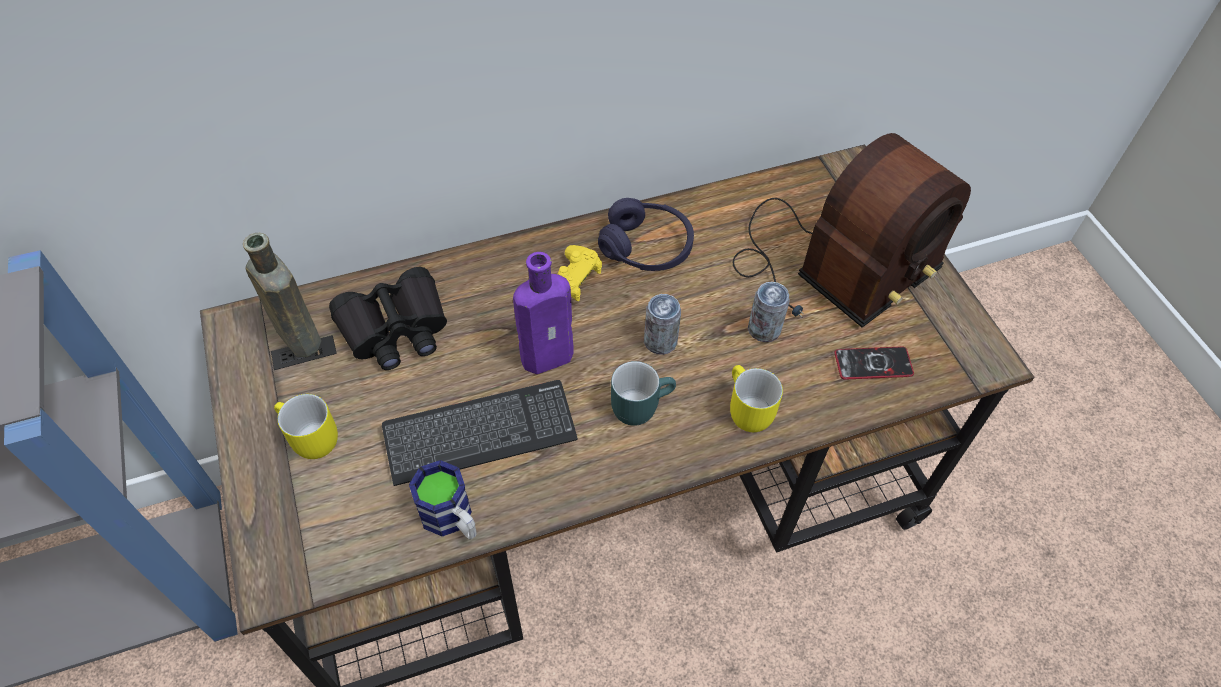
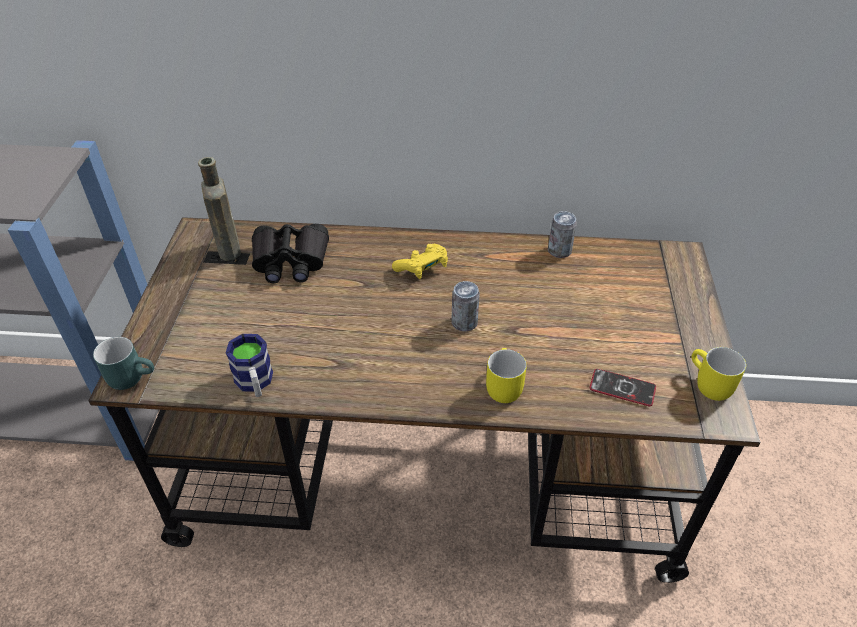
camera: 25 degrees right, 10 degrees down
yellow mug [274,394,338,459] -> yellow mug moved to [692,347,746,401]
keyboard [382,380,578,486] -> none
purple bottle [513,252,574,374] -> none
purple headphones [598,198,694,271] -> none
turquoise mug [611,361,676,426] -> turquoise mug moved to [93,337,154,390]
radio [732,133,971,328] -> none
can [748,282,790,342] -> can moved to [548,211,577,258]

